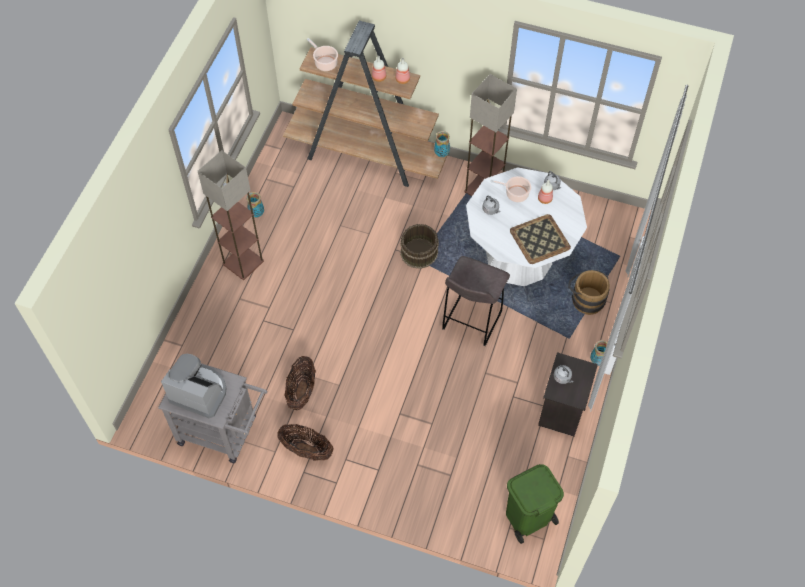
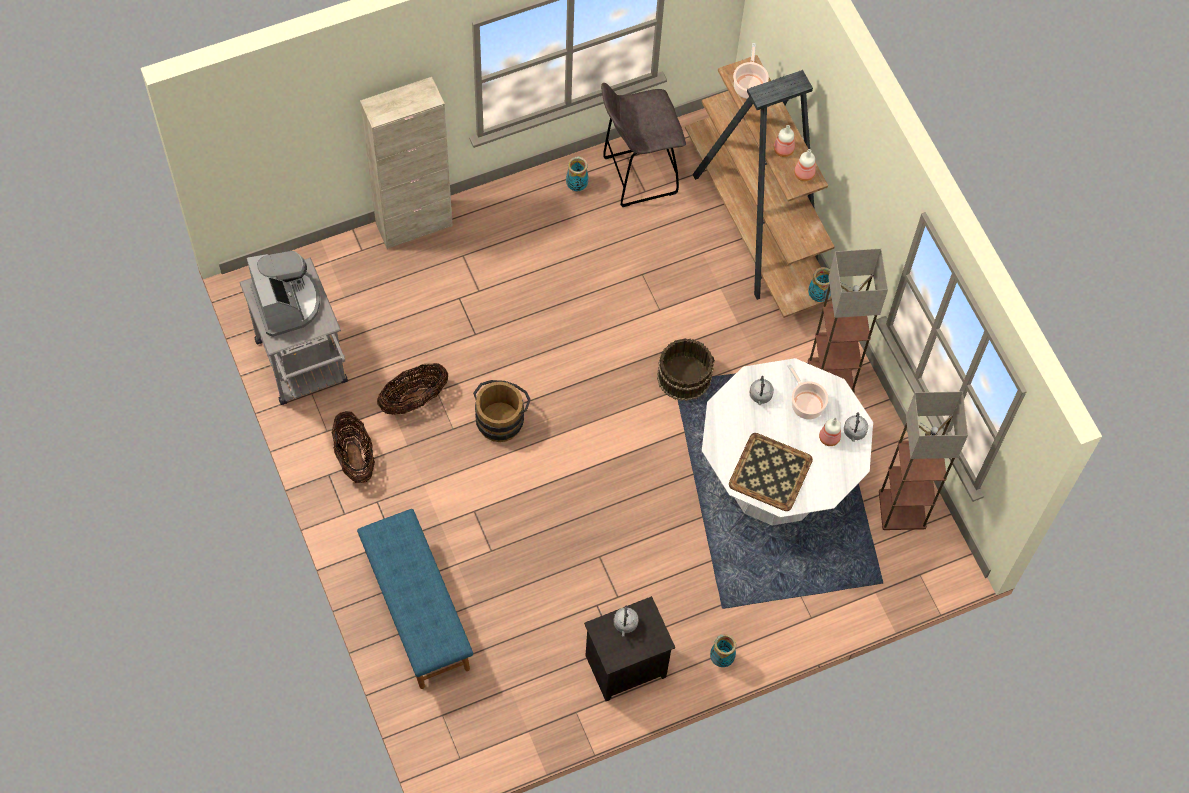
camera: 45 degrees right, 5 degrees up
floor lamp [198,150,264,280] -> floor lamp moved to [879,392,968,530]
grey stool [442,256,510,346] -> grey stool moved to [601,83,686,207]
green trash can [506,464,564,544] -> none
brown bucket [568,270,610,315] -> brown bucket moved to [473,380,531,442]
none -> blue bench [357,509,473,689]
none -> beige cabinet [360,77,453,249]

